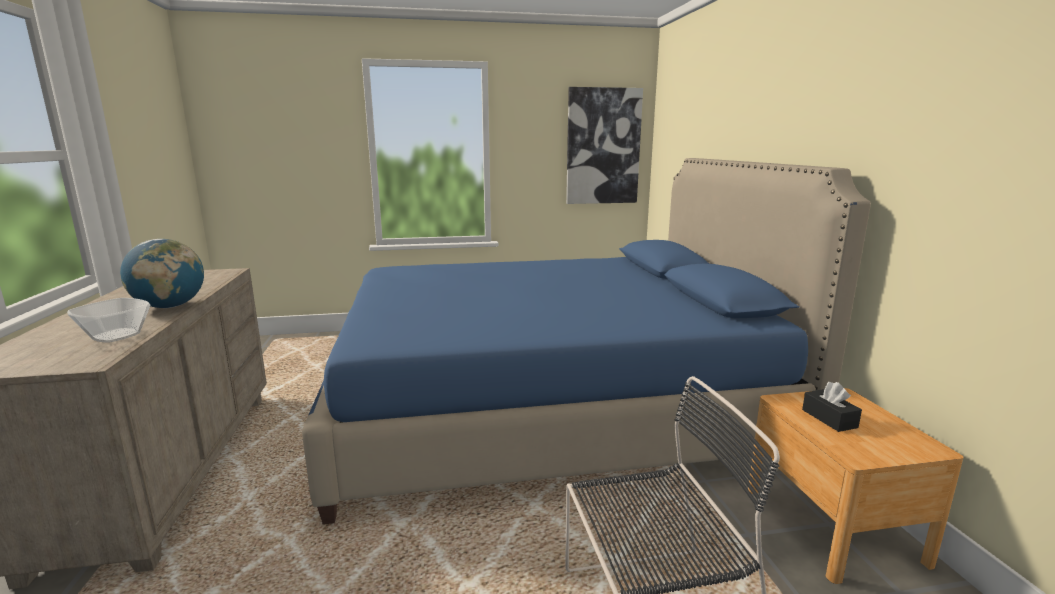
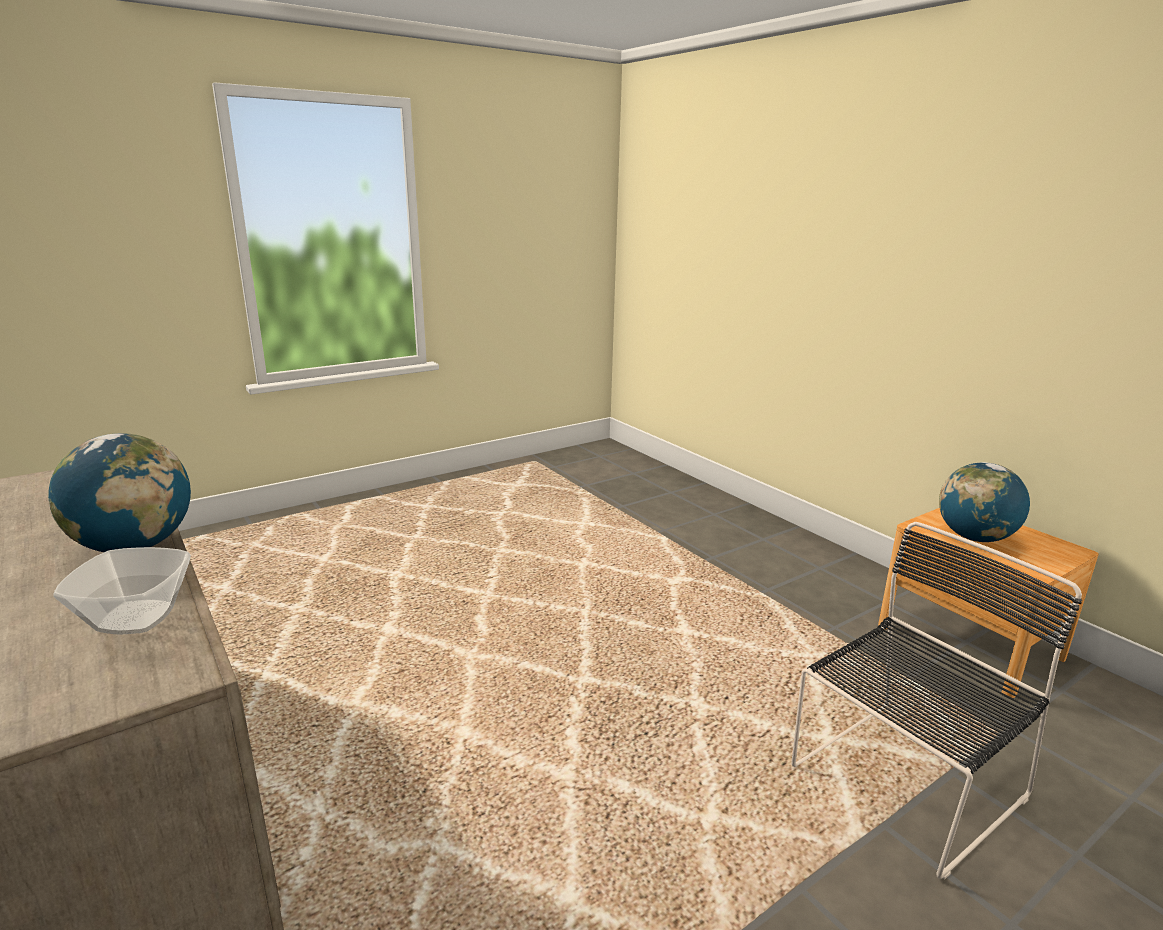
camera: 25 degrees left, 5 degrees up
blue bed [302,158,871,525] -> none
picture [566,87,643,204] -> none
black tissue box [802,382,862,432] -> globe [939,462,1030,542]

